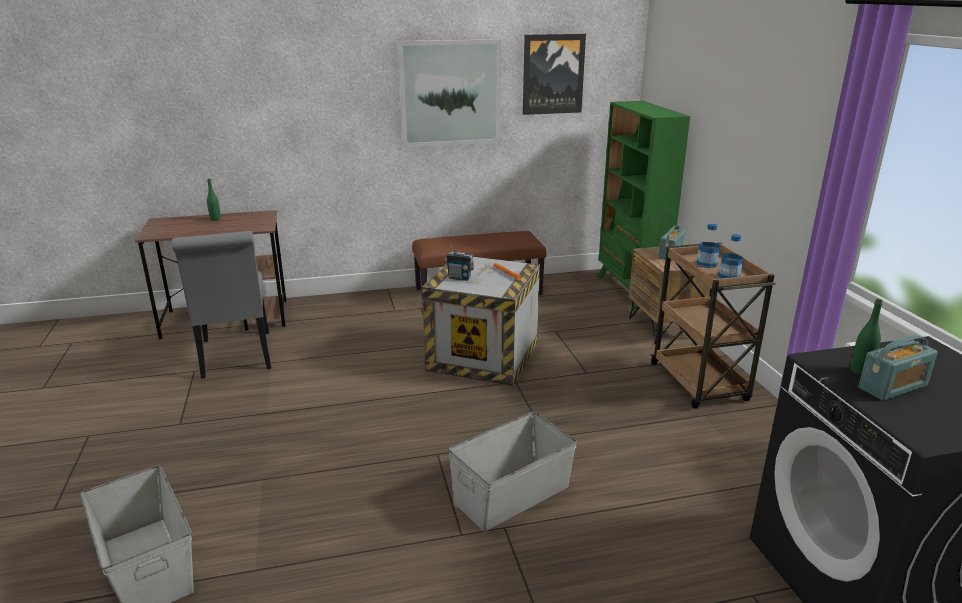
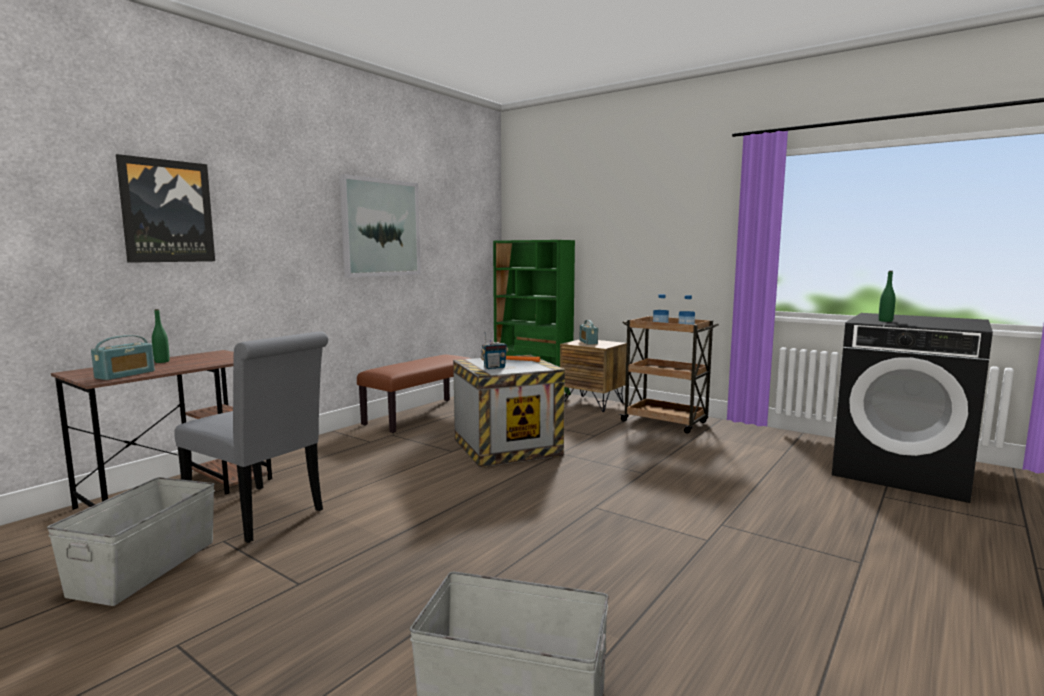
camera: 40 degrees left, 15 degrees down
grey storage box [448,412,577,531] -> grey storage box moved to [47,477,215,606]
picture [523,34,586,115] -> picture moved to [116,154,215,263]
radio [858,335,938,401] -> radio moved to [91,335,155,380]

